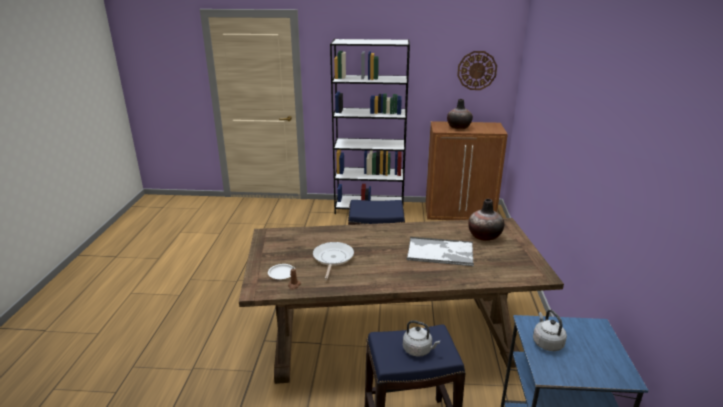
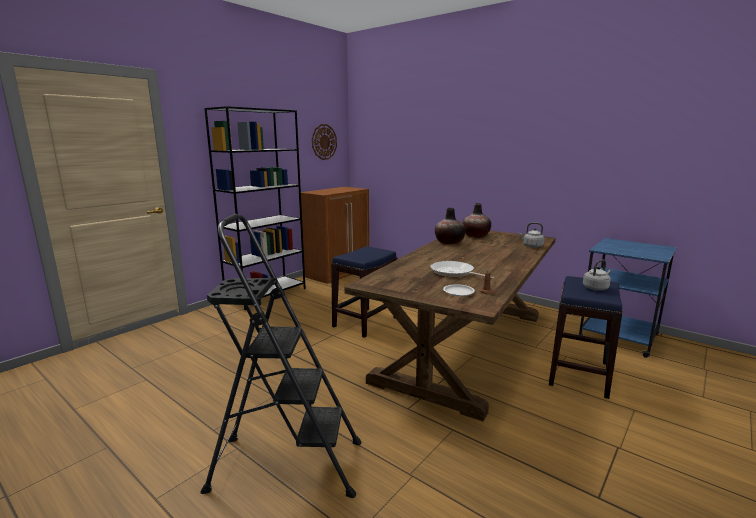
camera: 55 degrees left, 10 degrees down
tray [407,237,474,266] -> none
vase [447,99,473,130] -> vase moved to [435,208,466,244]
grey kettle [533,310,567,351] -> grey kettle moved to [518,223,545,248]
none -> step ladder [201,214,362,498]

